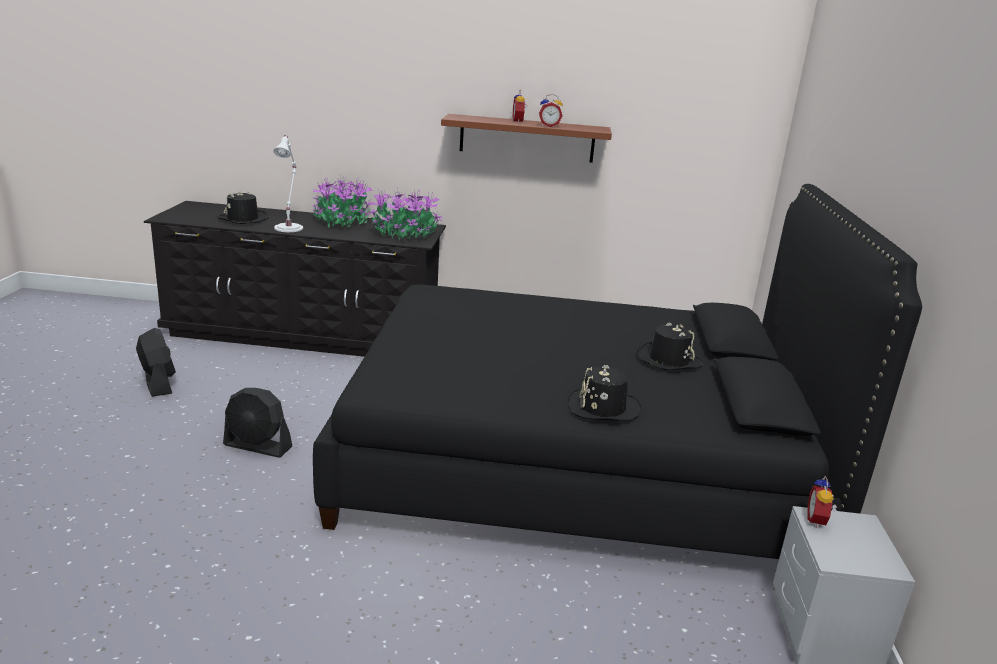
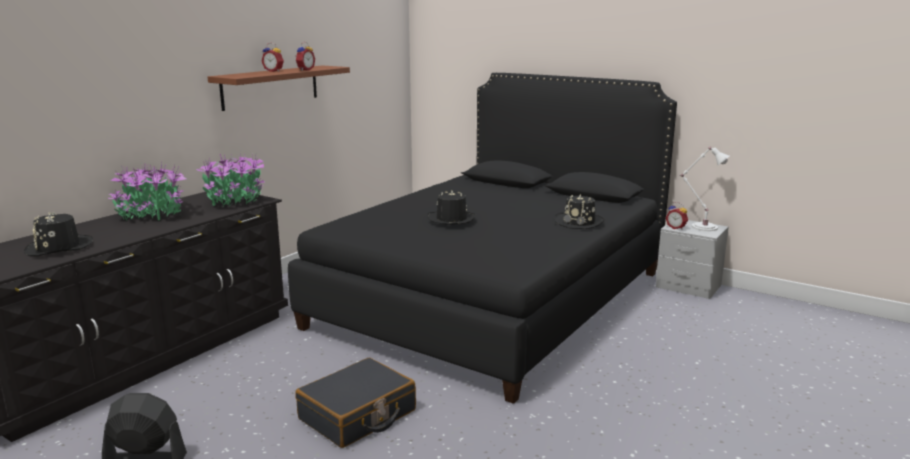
camera: 60 degrees left, 5 degrees down
black fan [223,388,292,458] -> black suitcase [295,358,416,448]
white table lamp [273,135,303,232] -> white table lamp moved to [680,147,729,231]
black hat [637,323,703,370] -> black hat moved to [427,191,476,225]

